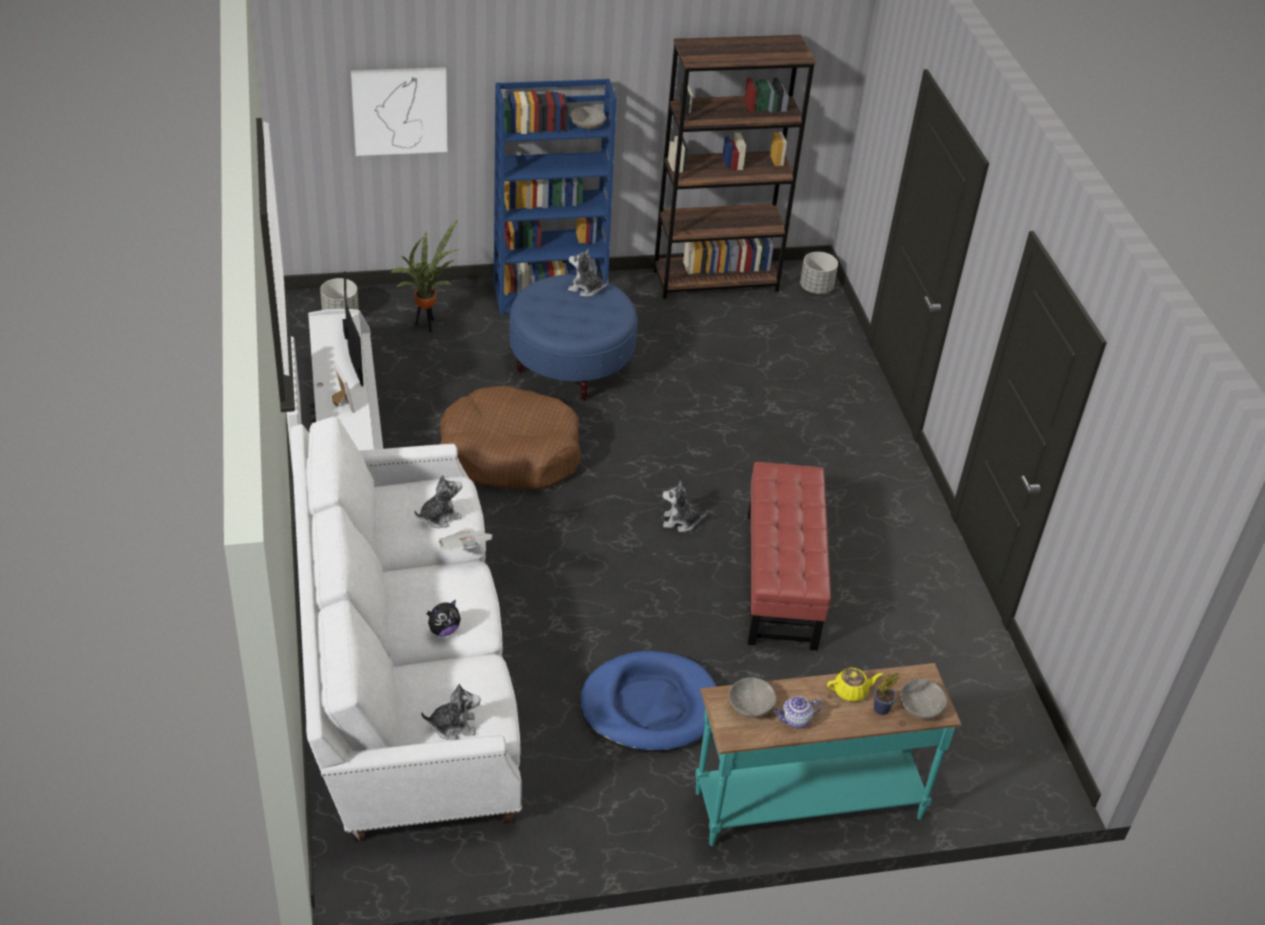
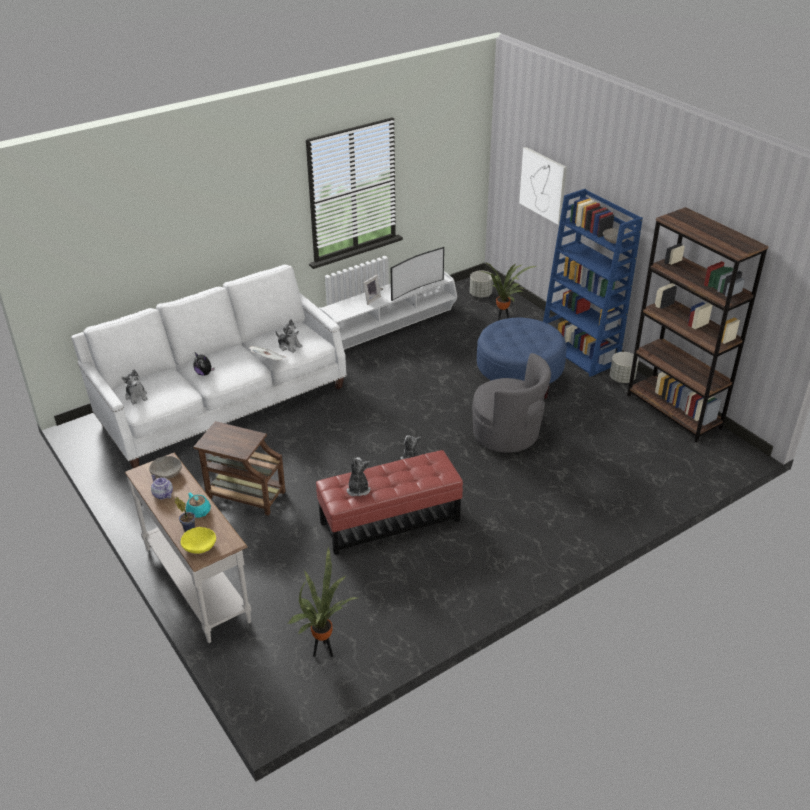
camera: 70 degrees right, 5 degrees down
brown dog bed [440,386,581,489] -> none
plush toy [568,249,609,297] -> plush toy moved to [346,457,371,496]
blue dog bed [580,651,717,752] -> brown side table [193,421,286,516]
turquoise console table [695,663,962,846] -> white console table [125,453,251,643]
grey planter [800,252,838,294] -> grey planter moved to [610,352,639,383]
yellow teapot [827,668,882,701] -> turquoise teapot [186,493,211,518]
grey bowl [900,679,948,719] -> yellow bowl [181,527,216,554]
none -> potted plant [287,547,358,657]
none -> grey armchair [472,353,551,453]

